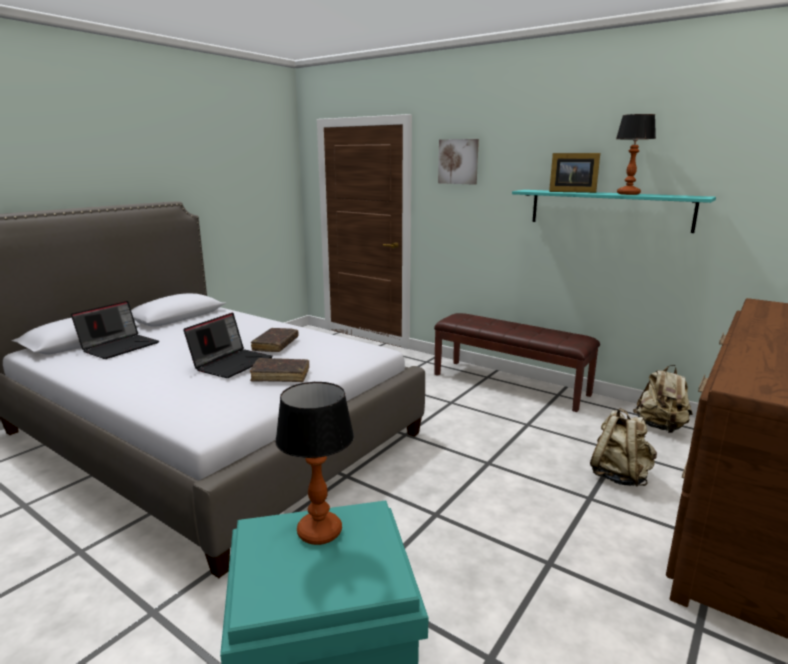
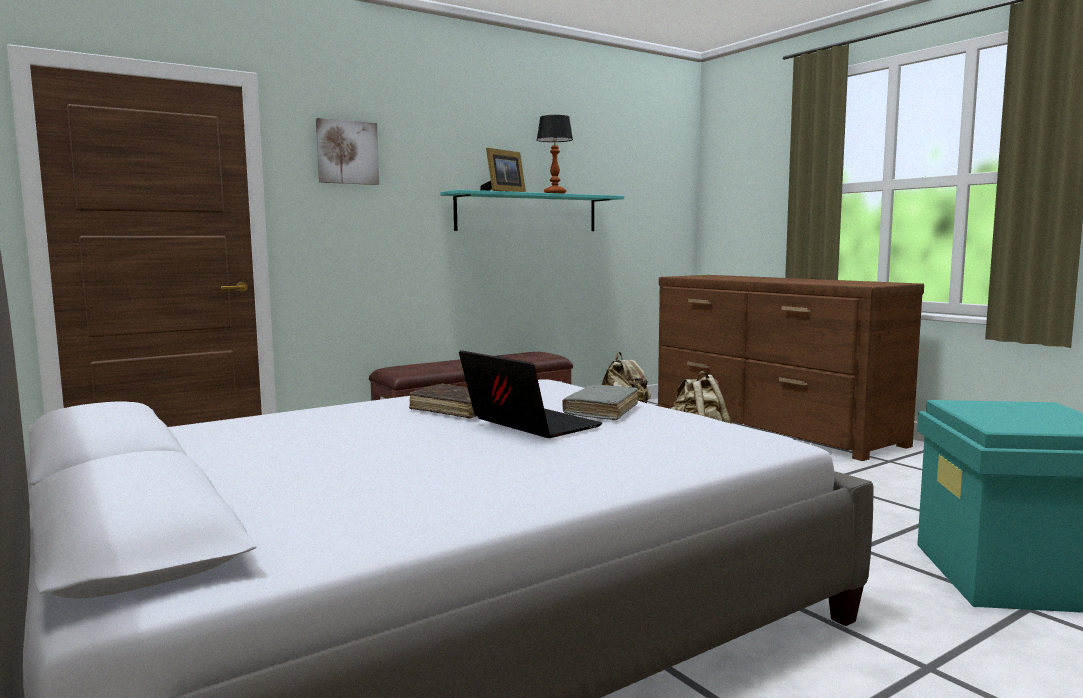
camera: 70 degrees left, 10 degrees down
laptop [71,301,159,359] -> none
brown book [250,358,309,382] -> grey book [562,385,638,420]
table lamp [275,382,354,545] -> none

